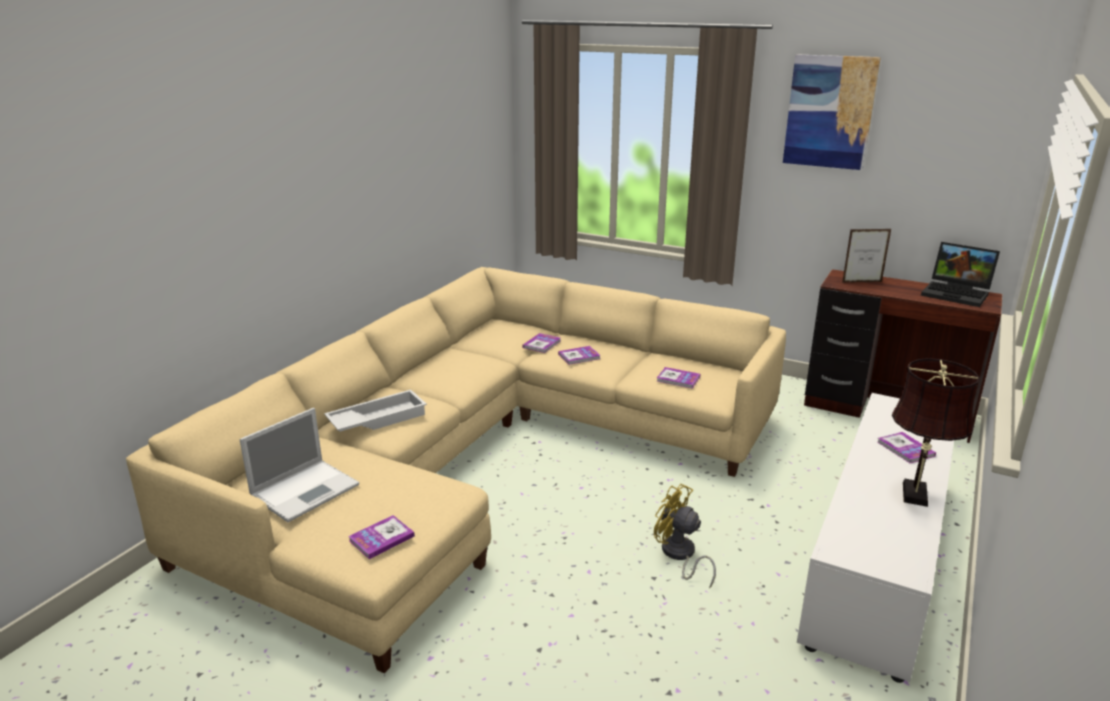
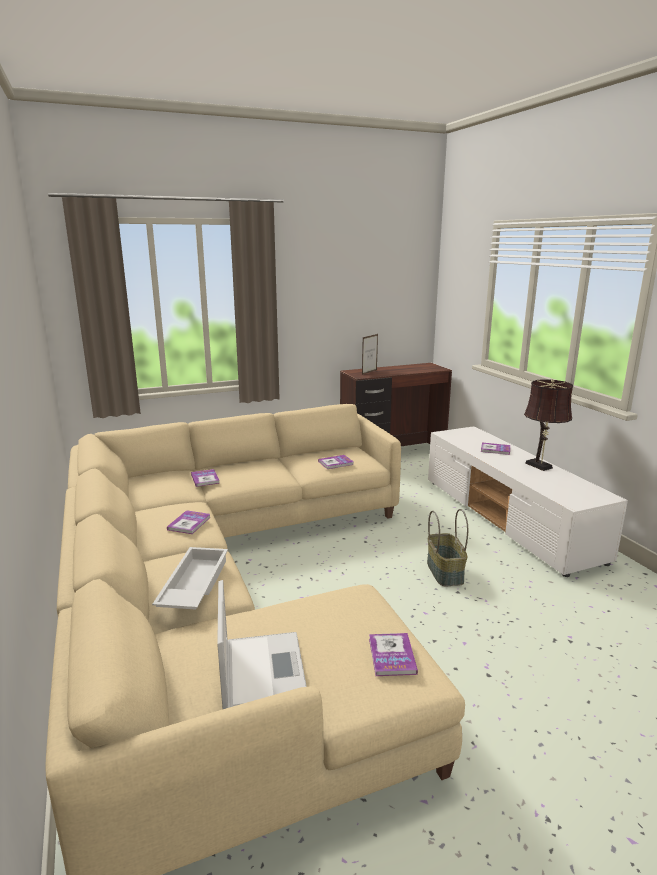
camera: 50 degrees left, 5 degrees down
book [558,346,601,365] -> book moved to [167,510,211,534]
yellow fan [654,484,716,589] -> basket [427,509,468,586]
picture [783,54,881,170] -> none
laptop [921,242,1000,307] -> none

